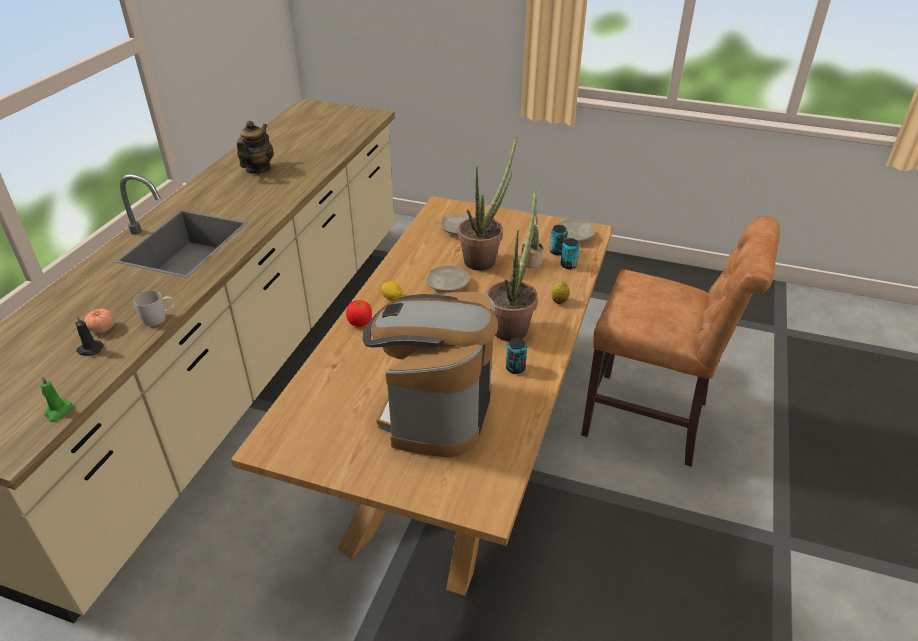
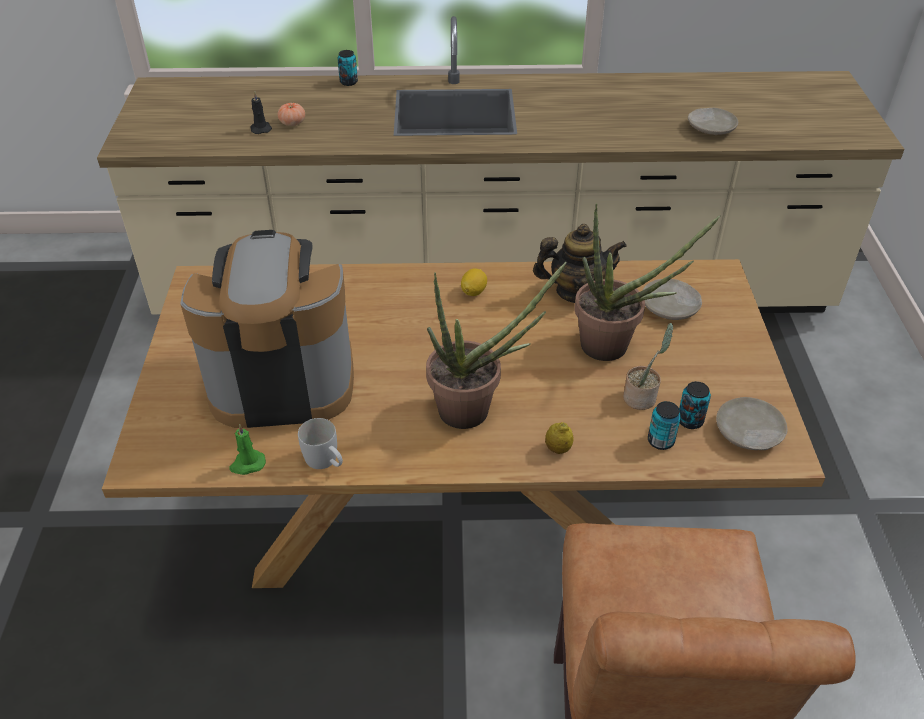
camera: 70 degrees right, 5 degrees up
green candle [40,376,72,422] -> green candle moved to [229,424,266,475]
white mug [133,290,175,326] -> white mug moved to [298,418,343,469]
teapot [237,121,274,174] -> teapot moved to [533,224,627,303]
tomato [346,300,372,327] -> none
beige plate [426,266,470,292] -> beige plate moved to [688,108,738,135]
can [506,338,527,374] -> can moved to [337,50,358,86]

